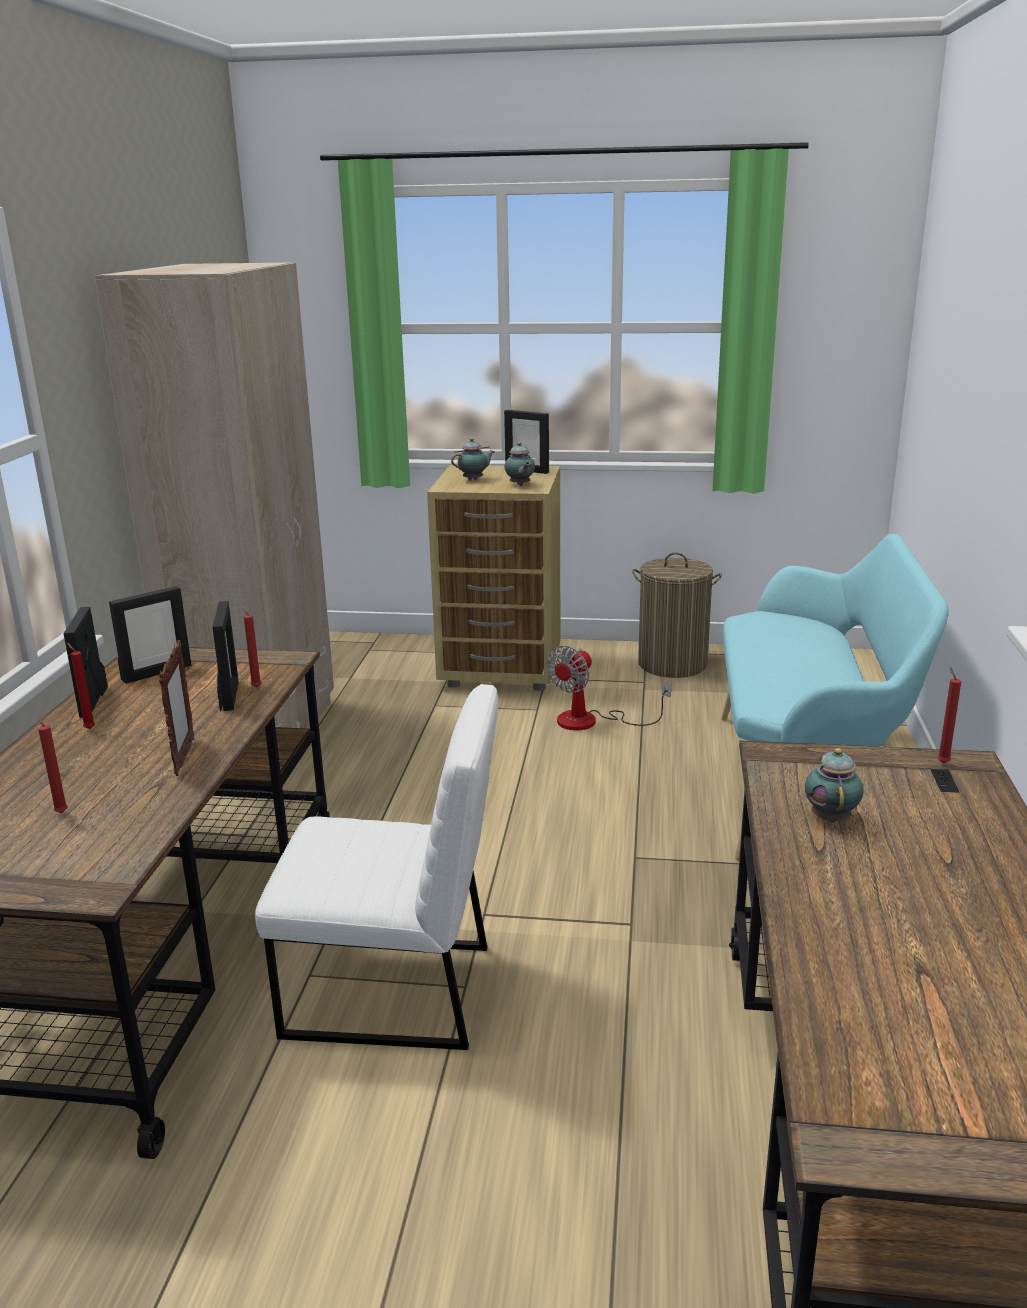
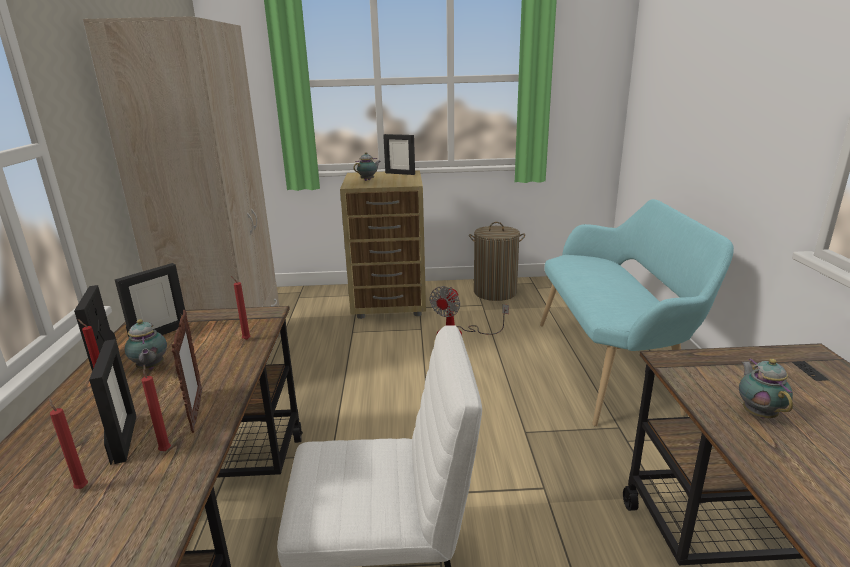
camera: 10 degrees left, 0 degrees up
picture frame [212,601,239,711] -> picture frame moved to [89,339,136,465]
teapot [504,442,535,486] -> teapot moved to [125,319,167,370]
red candle [937,667,962,763] -> red candle moved to [142,365,171,451]

